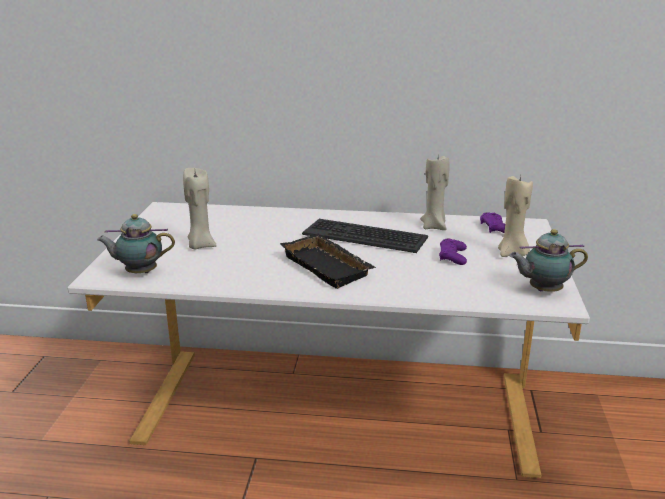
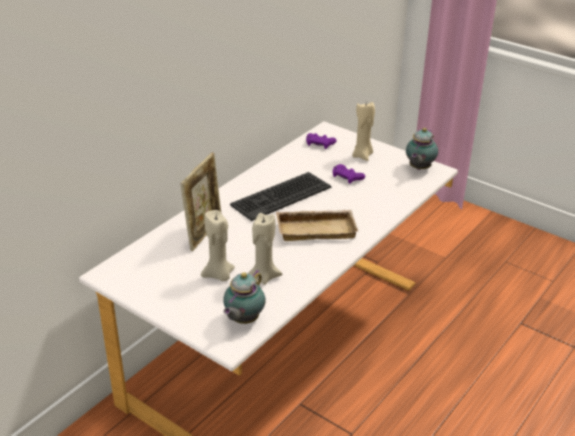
camera: 60 degrees left, 10 degrees up
black tray [280,234,376,289] -> beige tray [276,210,359,241]
beige candle [420,155,450,230] -> beige candle moved to [248,213,282,285]
none -> picture frame [181,152,221,251]

